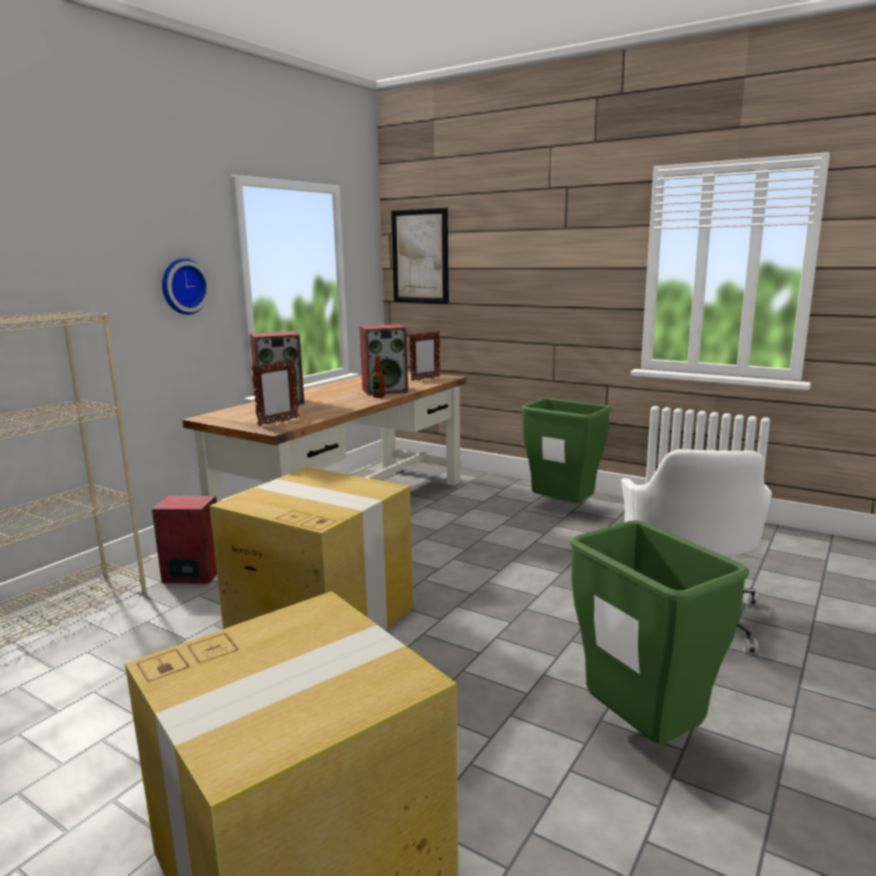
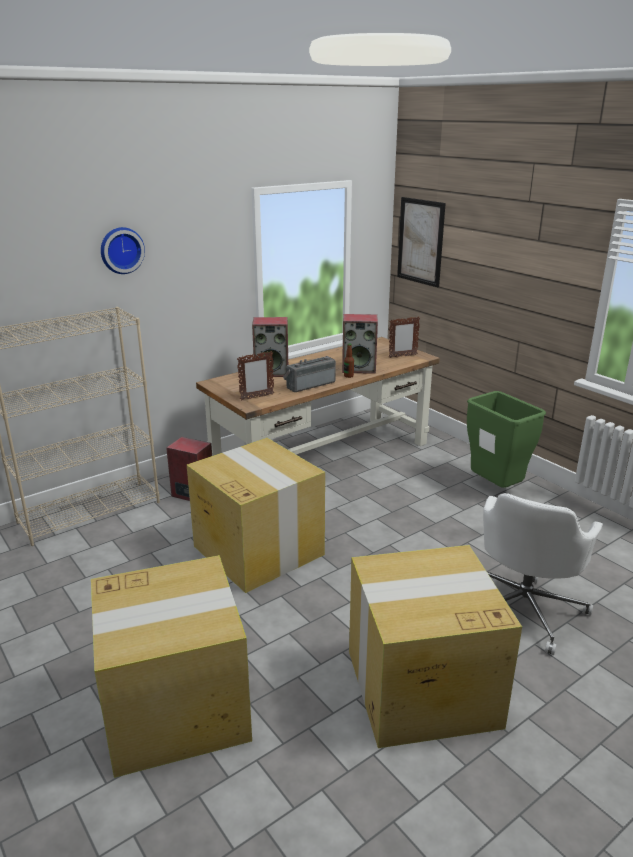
camera: 20 degrees right, 10 degrees up
wall clock [162,258,210,315] -> wall clock moved to [101,227,145,274]
green trash can [570,520,749,744] -> cardboard box [349,545,522,748]
none -> radio [283,356,336,392]

